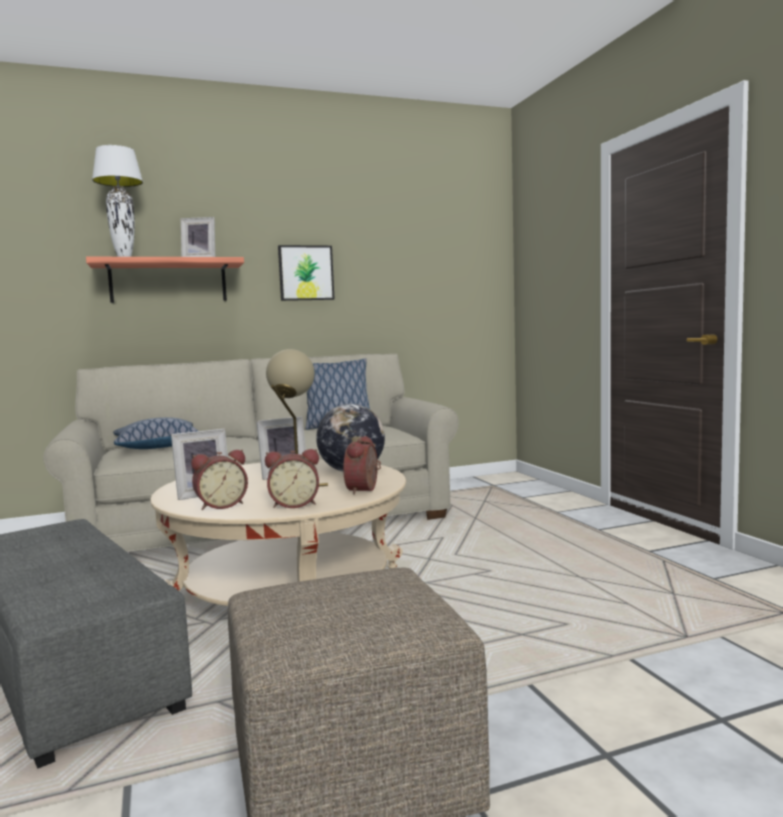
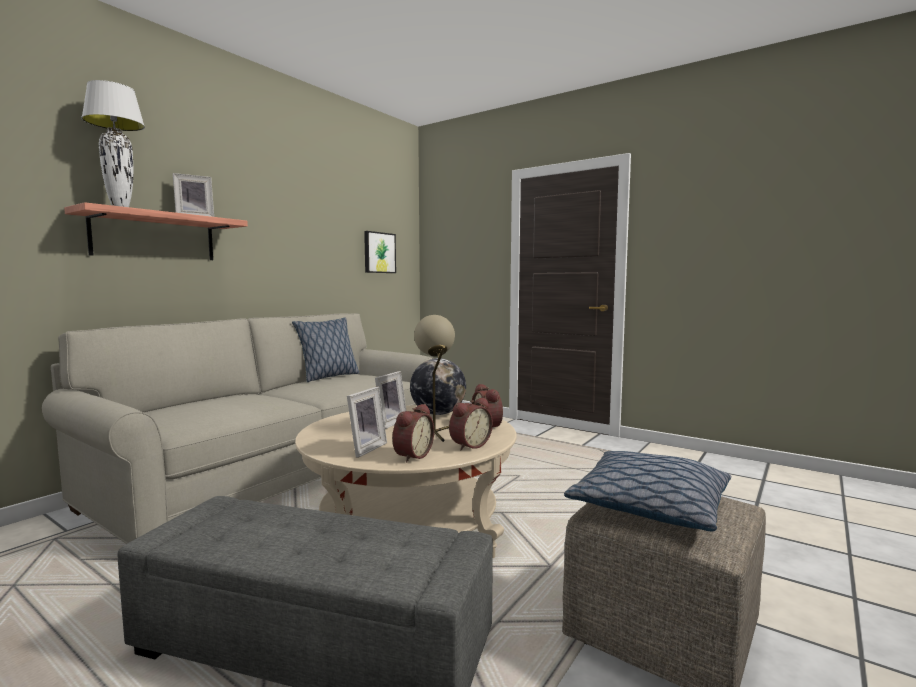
camera: 35 degrees left, 0 degrees up
pillow [113,417,198,449] -> pillow moved to [564,451,731,531]
picture [278,245,334,301] -> picture moved to [364,231,396,273]

